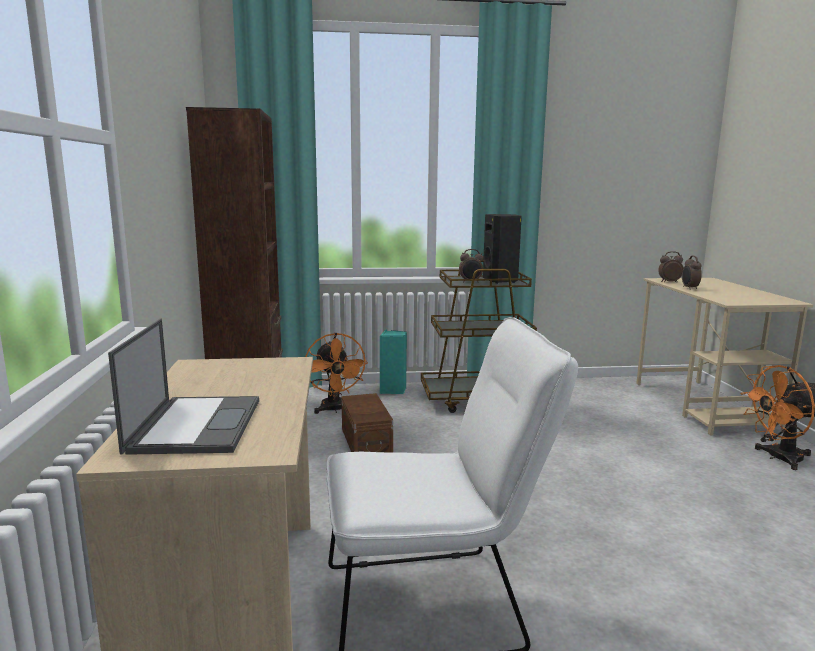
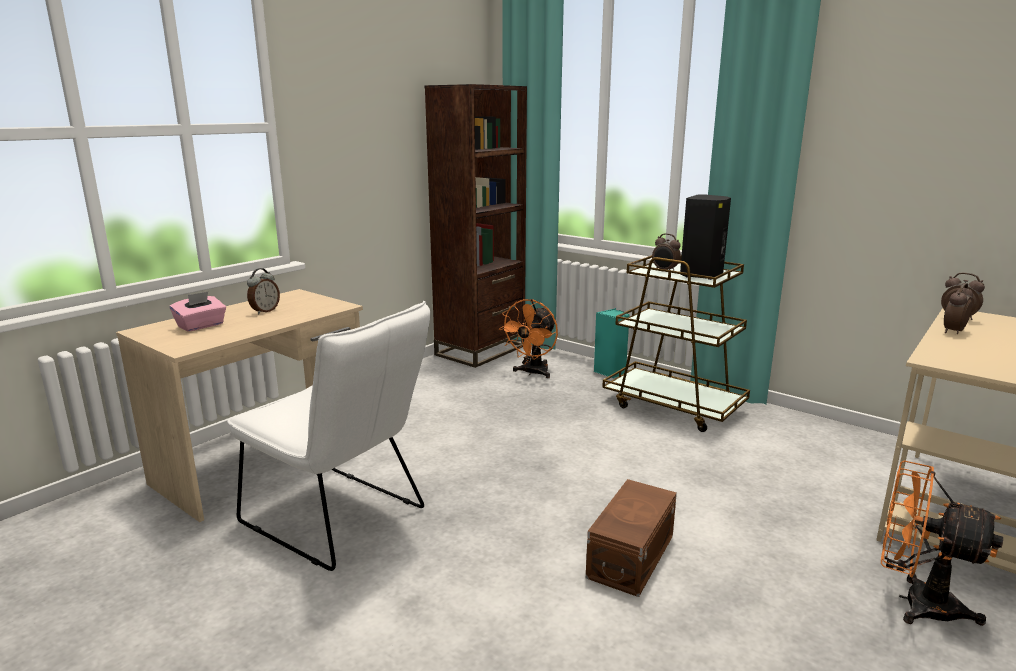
camera: 45 degrees right, 5 degrees up
laptop [108,319,259,455] -> pink tissue box [170,292,226,332]
brown storage box [341,393,393,453] -> brown storage box moved to [586,479,677,597]
none -> alarm clock [247,268,280,314]

